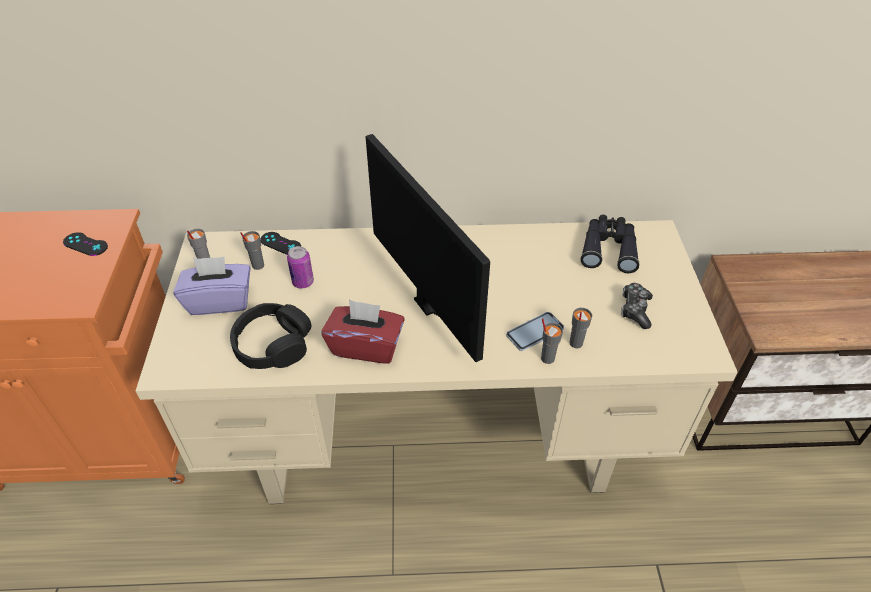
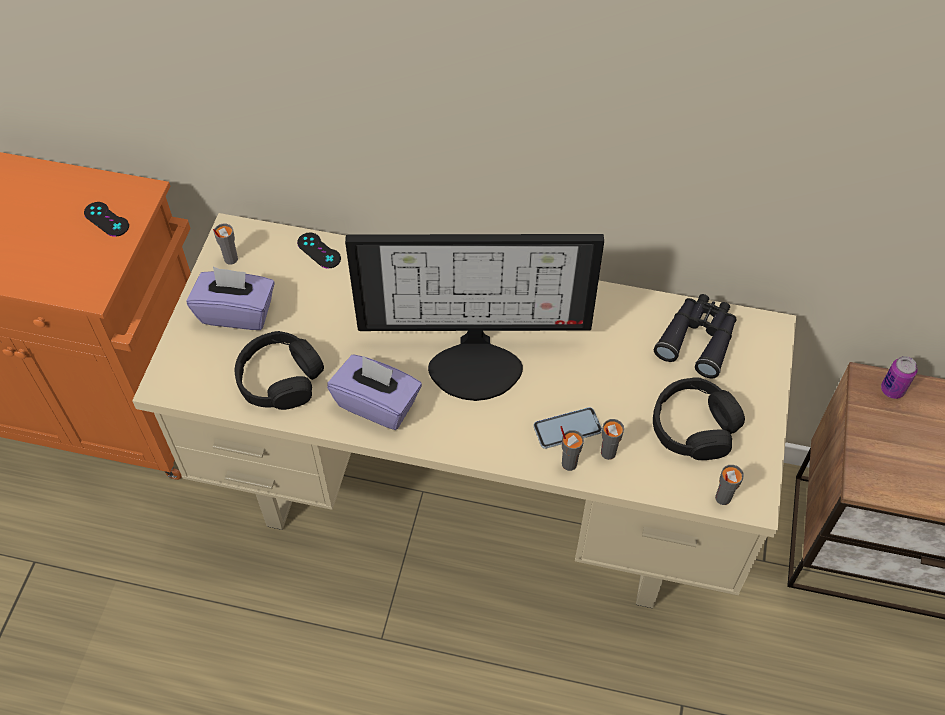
camera: 15 degrees right, 10 degrees up
grey cup [240,231,264,270] -> grey cup moved to [715,465,744,505]
can [287,246,314,288] -> can moved to [881,356,918,399]
red tissue box [321,299,405,364] -> purple tissue box [327,354,422,430]
monitor [366,134,490,362] -> monitor turned 105 degrees clockwise [345,234,604,401]
game controller [621,283,653,329] -> black headphones [653,378,745,460]

